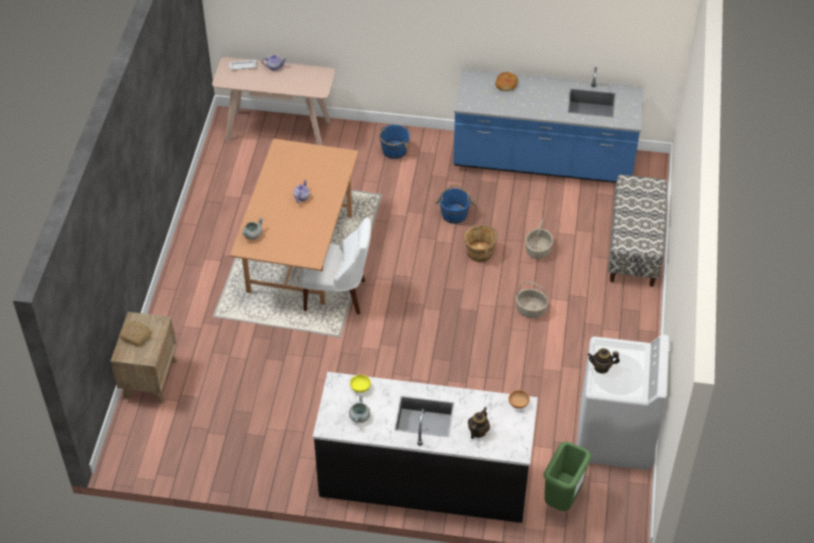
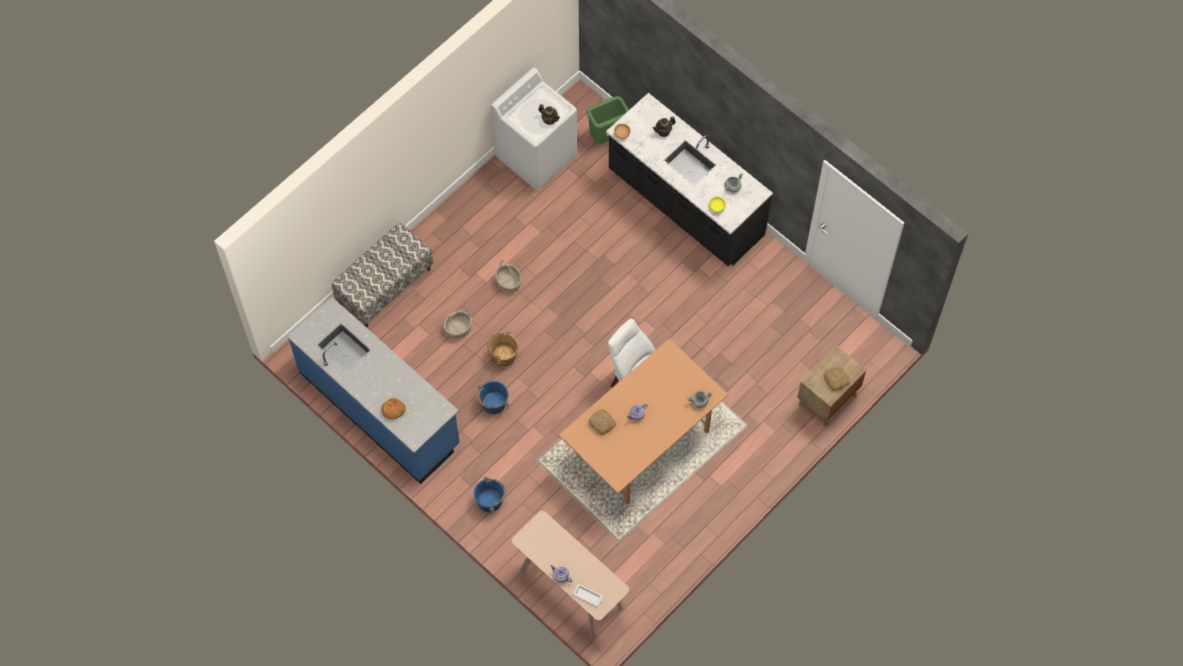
camera: 145 degrees left, 15 degrees up
none -> bread [588,409,616,435]

